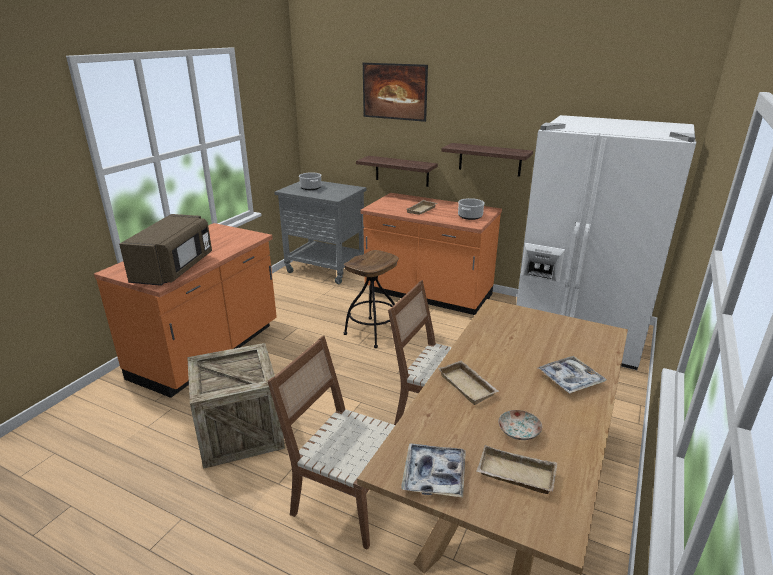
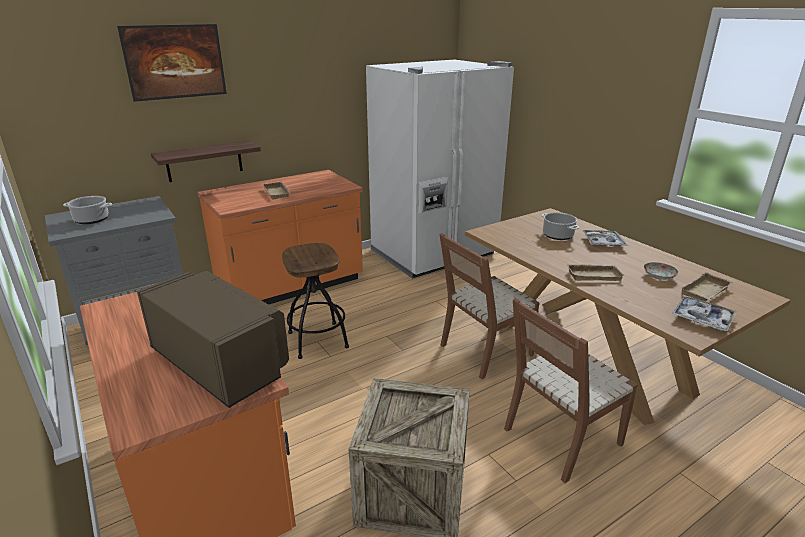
camera: 60 degrees left, 0 degrees up
shelf [441,143,533,177] -> none
cooking pot [458,198,485,220] -> cooking pot moved to [541,212,580,240]

